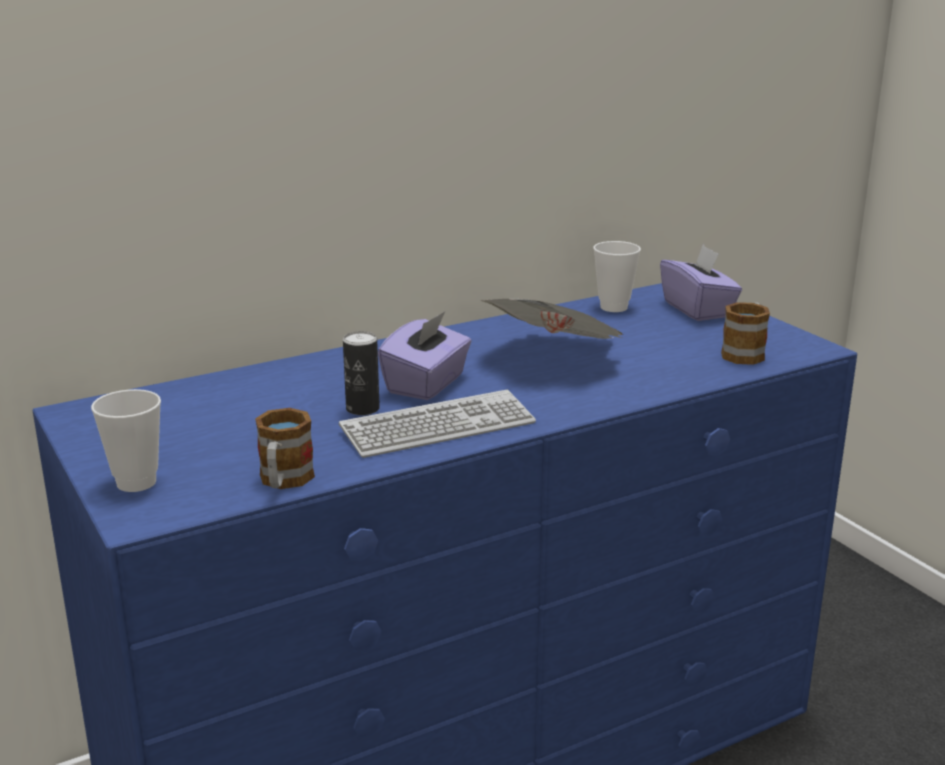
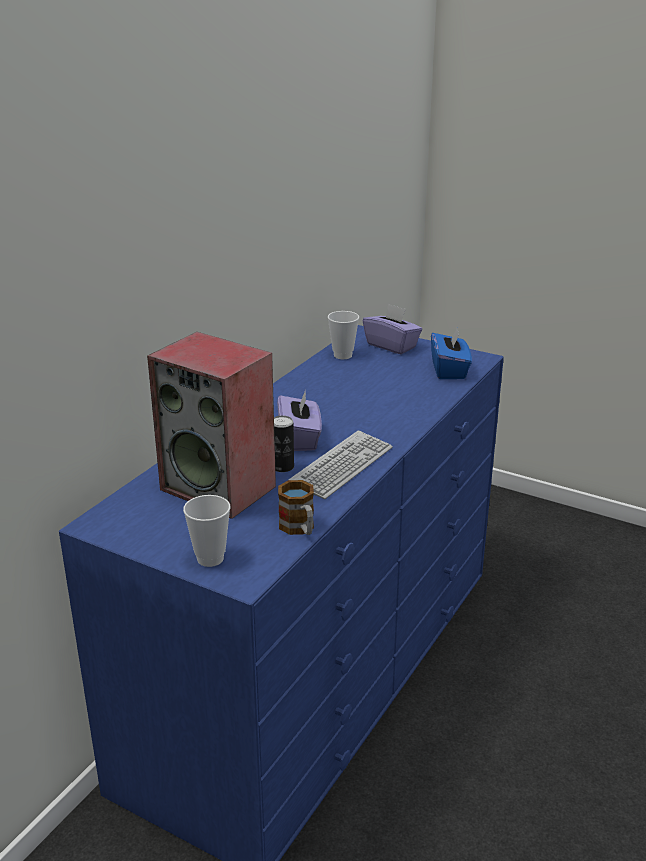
camera: 30 degrees left, 5 degrees up
newspaper [480,299,623,339] -> none
mug [721,302,770,365] -> blue tissue box [431,326,472,379]
none -> speaker [147,332,276,519]

